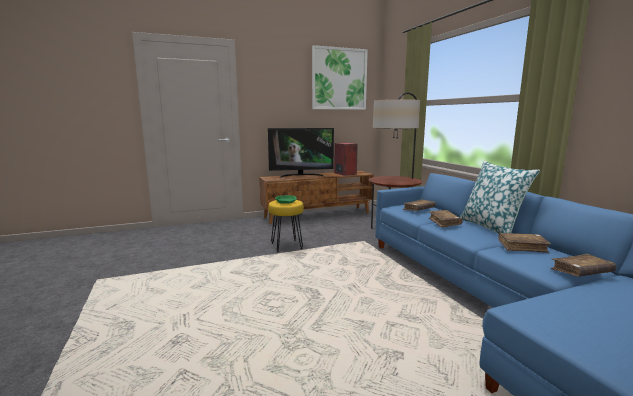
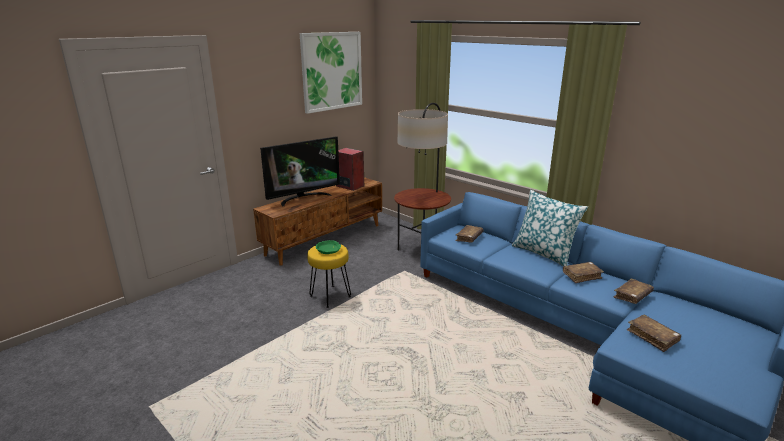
camera: 25 degrees left, 10 degrees up
brown book [429,210,463,228] -> brown book moved to [627,315,681,352]

